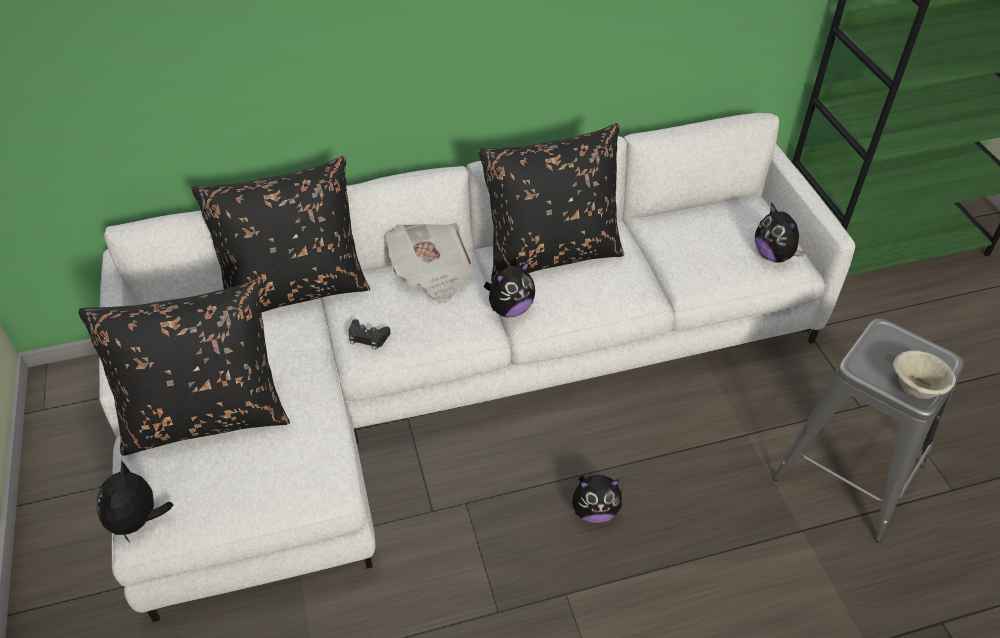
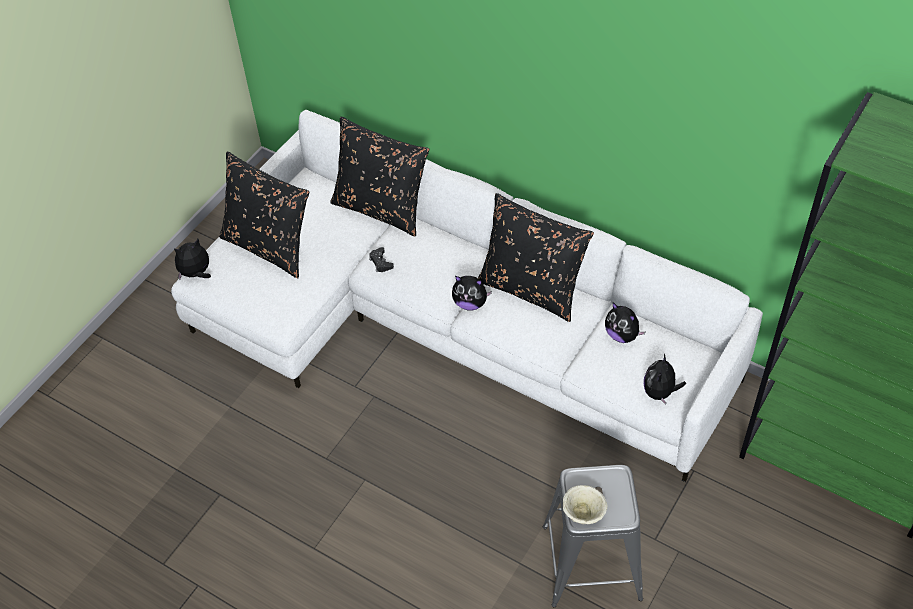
camera: 50 degrees right, 5 degrees up
newspaper [386,223,475,303] -> none
plush toy [572,475,624,523] -> plush toy moved to [605,302,645,343]

